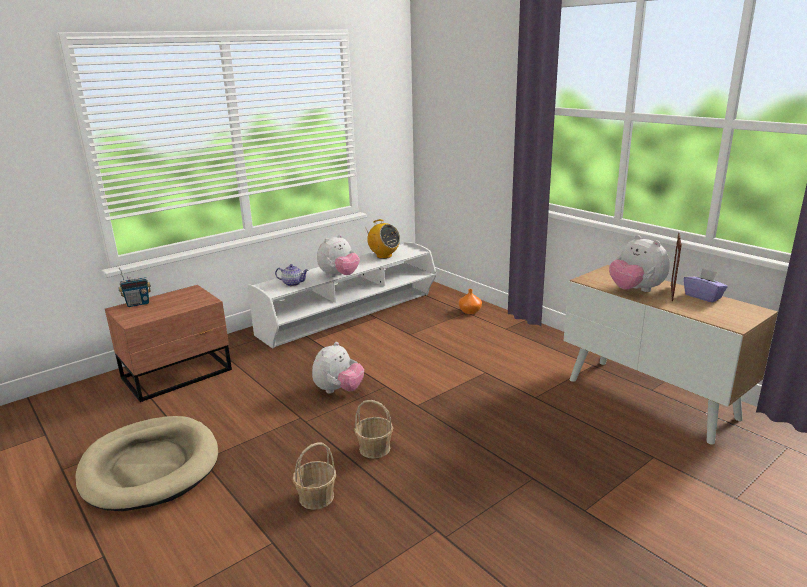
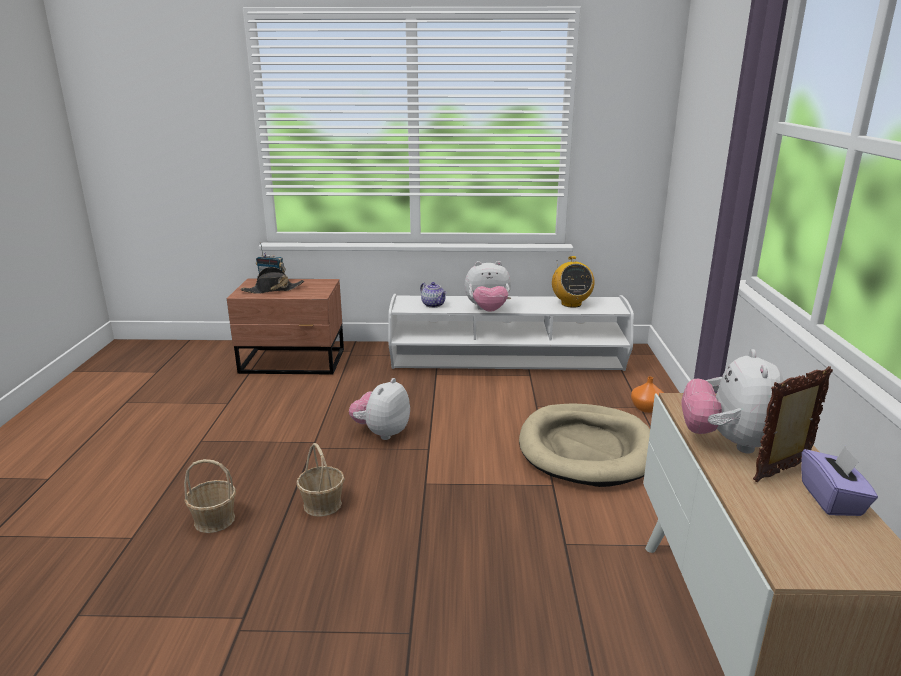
camera: 40 degrees right, 0 degrees up
beige dog bed [76,416,218,511] -> beige dog bed moved to [519,403,650,487]
plush toy [312,342,364,394] -> plush toy turned 135 degrees clockwise [349,378,410,440]
none -> black hat [241,267,304,294]

